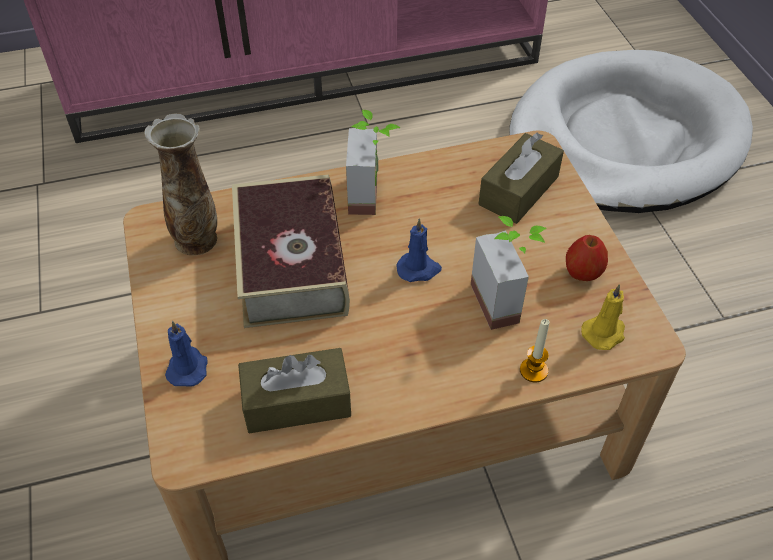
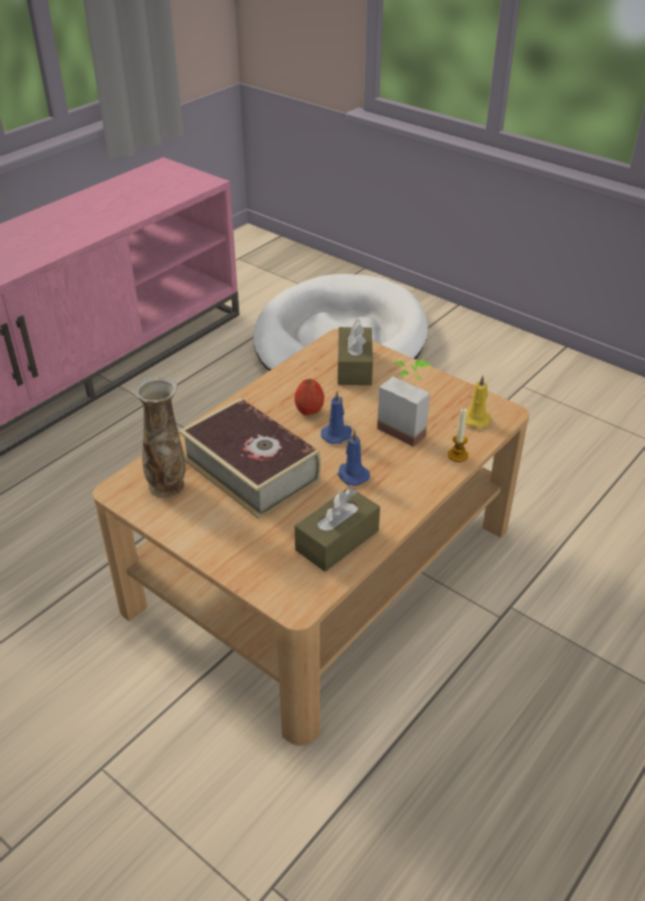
camera: 35 degrees left, 10 degrees down
blue candle [165,320,208,386] -> blue candle moved to [337,430,370,486]
potted plant [346,110,400,215] -> none
apple [566,235,608,281] -> apple moved to [294,379,324,415]

